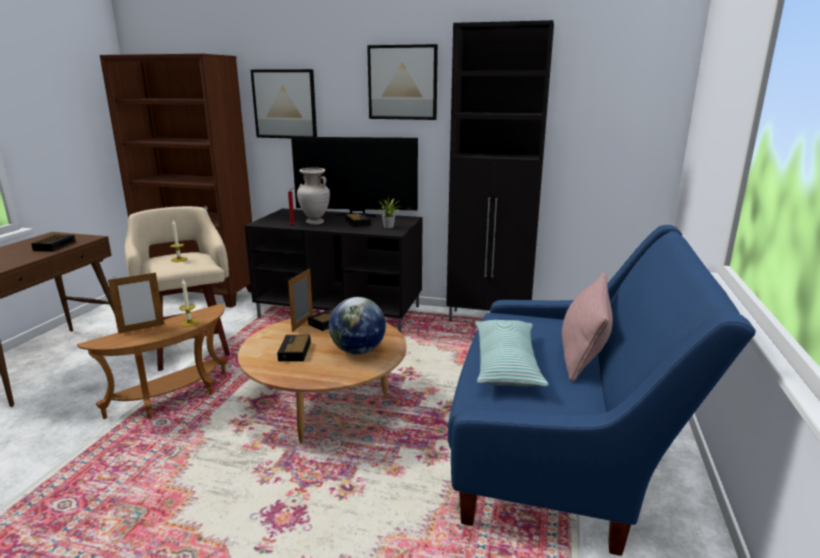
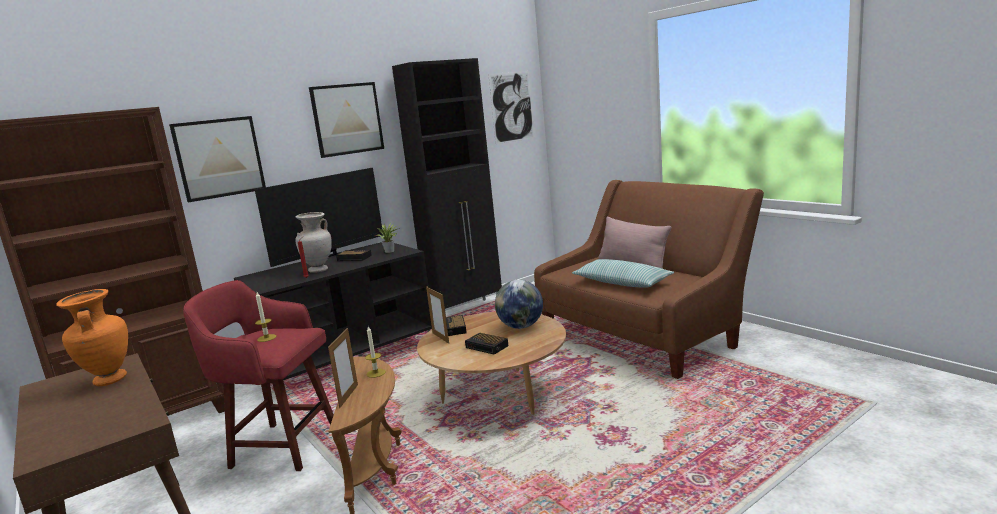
camera: 50 degrees left, 5 degrees down
alarm clock [31,234,76,251] -> orange vase [56,289,128,386]
beige stool [125,206,230,371] -> red stool [183,280,334,471]
blue sofa [448,225,756,556] -> brown sofa [534,180,764,379]
none -> picture [488,71,534,144]

